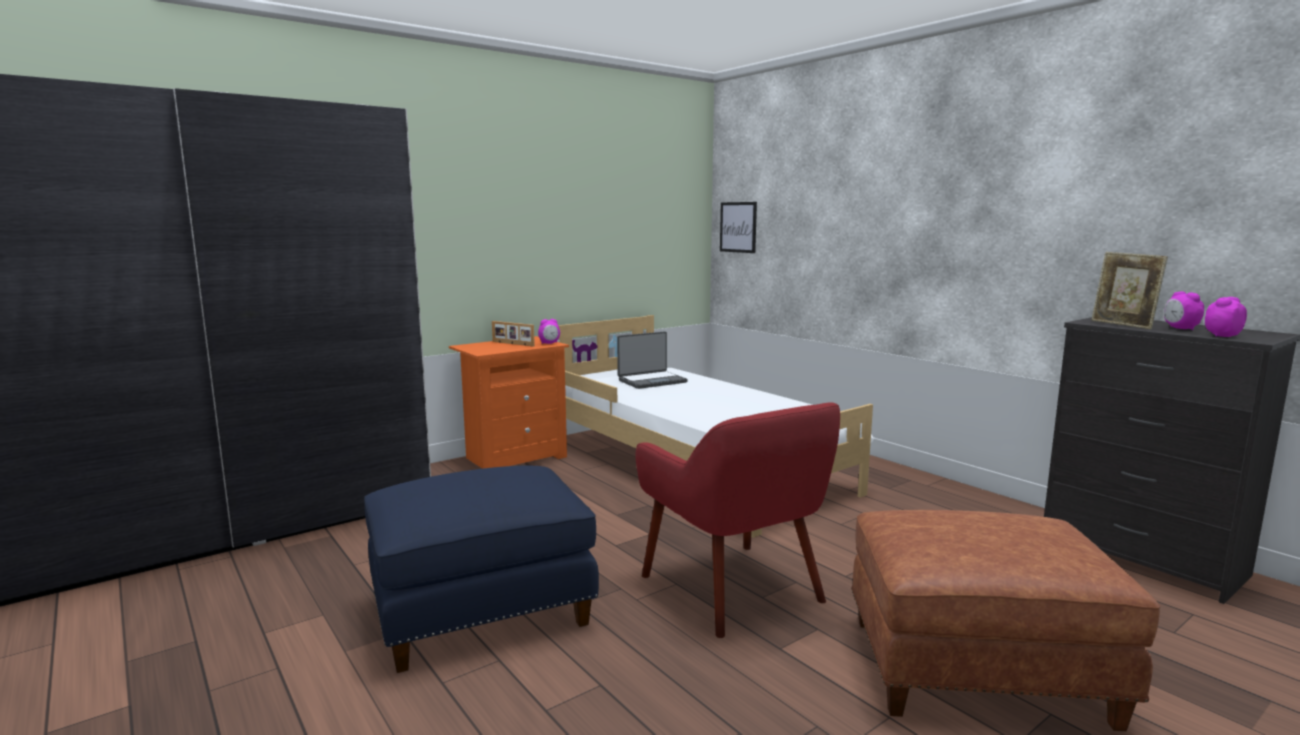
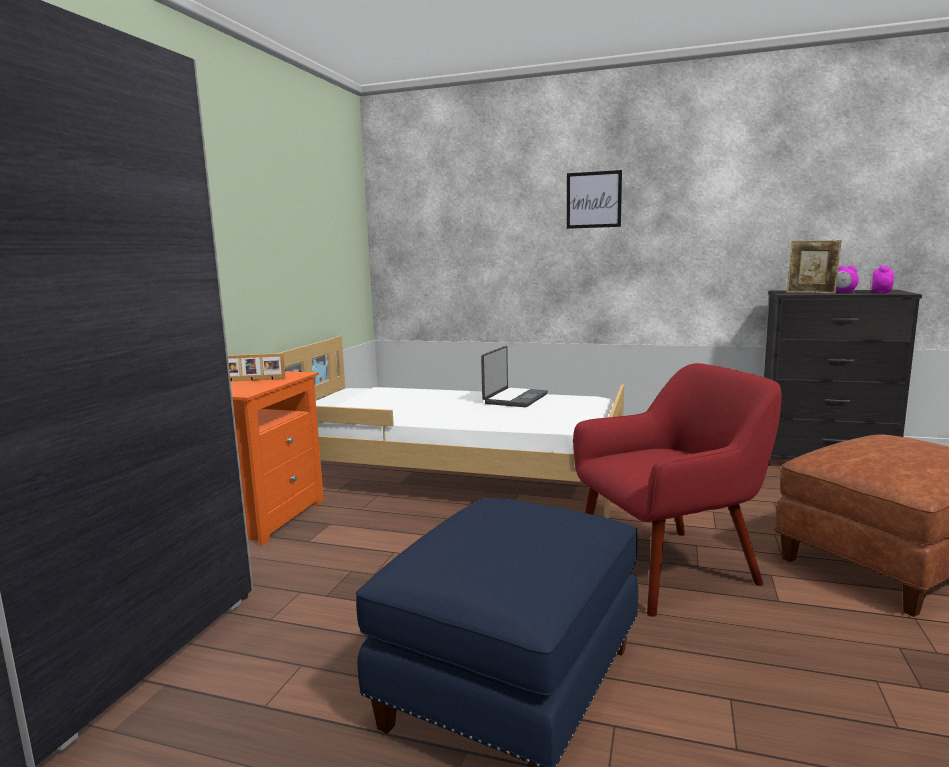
camera: 35 degrees left, 0 degrees up
alarm clock [538,319,560,344] -> none
laptop [617,332,688,389] -> laptop moved to [481,346,548,407]
red armchair [636,402,840,638] -> red armchair turned 45 degrees counterclockwise [573,363,782,617]
picture [720,202,757,253] -> picture moved to [567,170,622,229]

